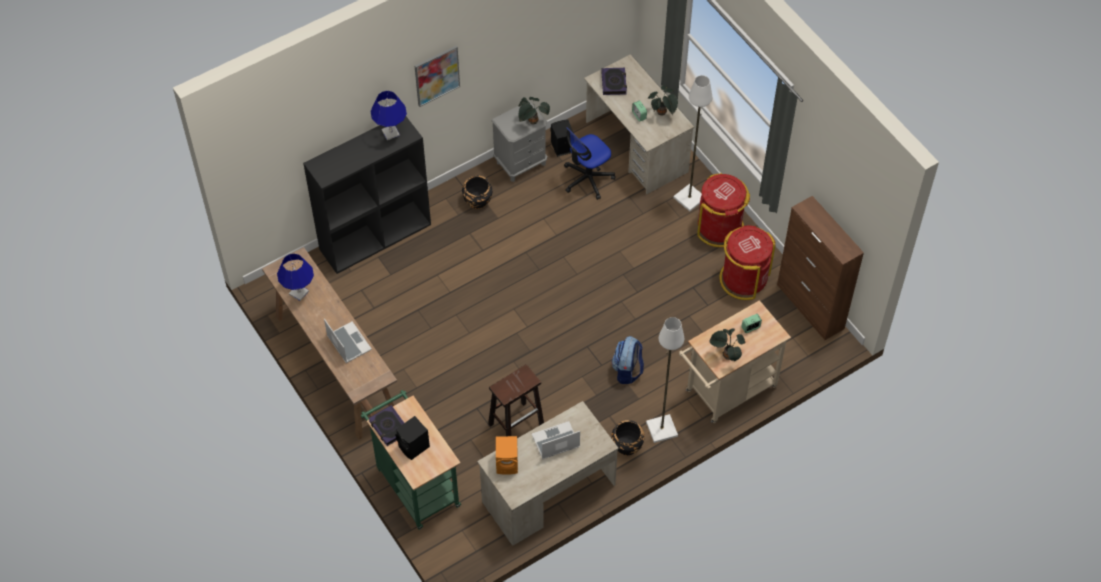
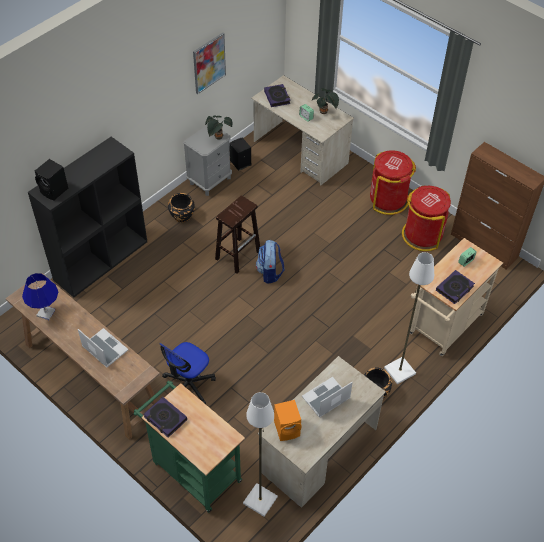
camera: 15 degrees left, 5 degrees down
blue table lamp [371,91,407,140] -> none
black speaker [395,416,430,460] -> black speaker moved to [35,159,68,200]
picture [415,46,460,107] -> picture moved to [193,33,226,94]
brown stool [488,364,544,436] -> brown stool moved to [215,195,260,274]
office chair [564,127,616,200] -> office chair moved to [159,342,216,404]
backpack [611,336,644,384] -> backpack moved to [256,240,285,284]
white floor lamp [673,75,712,211] -> white floor lamp moved to [243,392,278,517]
potted plant [709,328,745,362] -> book [436,270,475,304]

